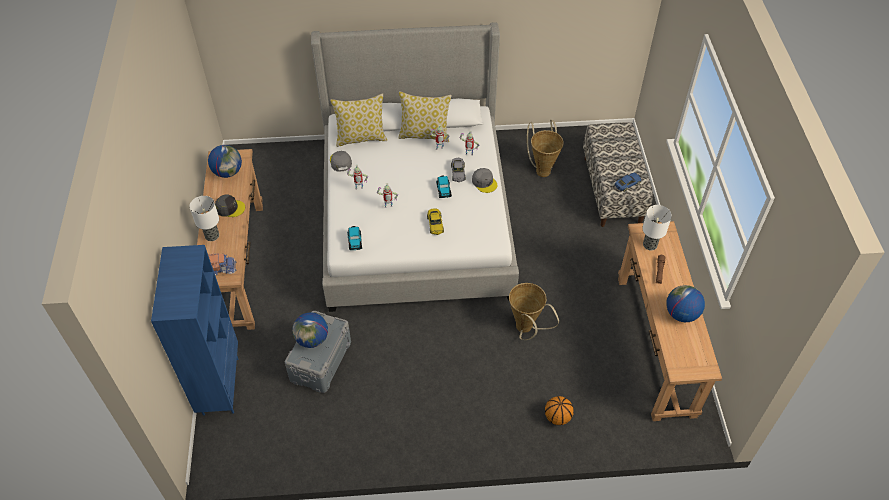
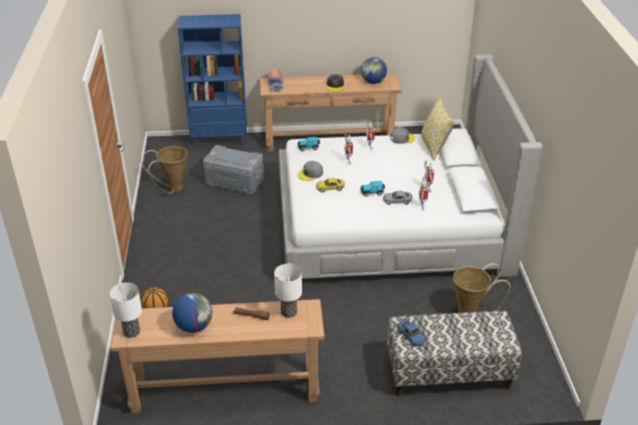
camera: 90 degrees right, 15 degrees down
table lamp [190,196,219,241] -> table lamp moved to [110,282,142,338]
globe [292,312,328,348] -> none
pillow [398,91,452,142] -> none
grey cap [472,168,497,193] -> grey cap moved to [298,161,323,181]
basket [509,283,559,340] -> basket moved to [140,146,187,194]

